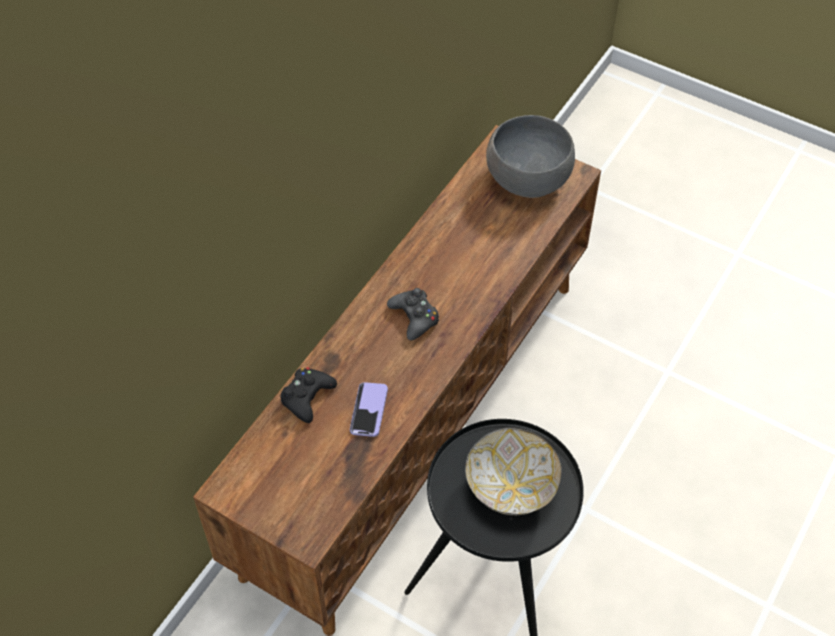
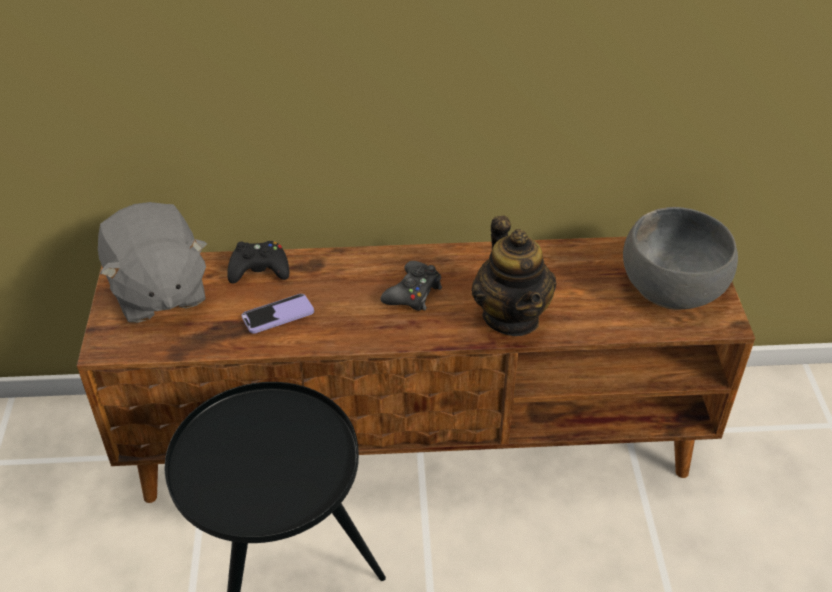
camera: 55 degrees right, 10 degrees down
bowl [465,427,562,515] -> none
none -> grey plush toy [98,202,207,323]
none -> teapot [472,216,557,336]

